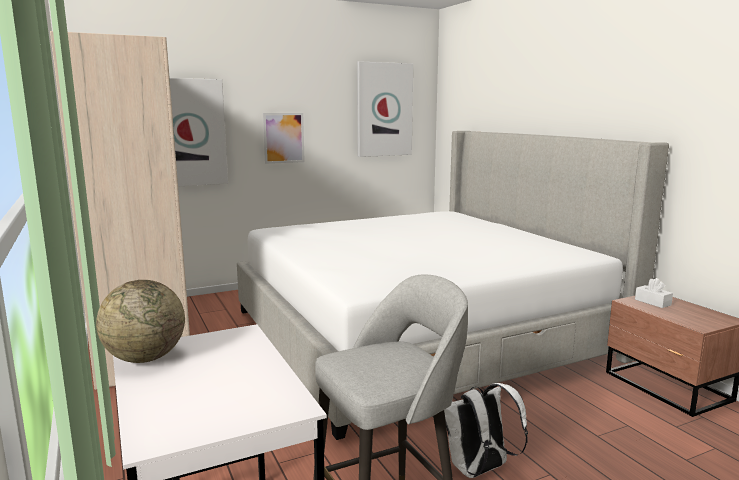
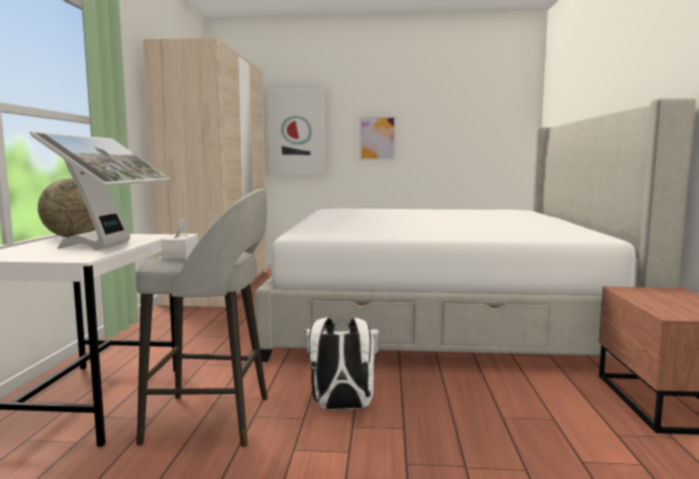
camera: 30 degrees right, 5 degrees down
picture [357,61,413,157] -> none
white tissue box [635,278,673,308] -> white tissue box moved to [162,218,198,259]
none -> monitor [30,131,170,250]

